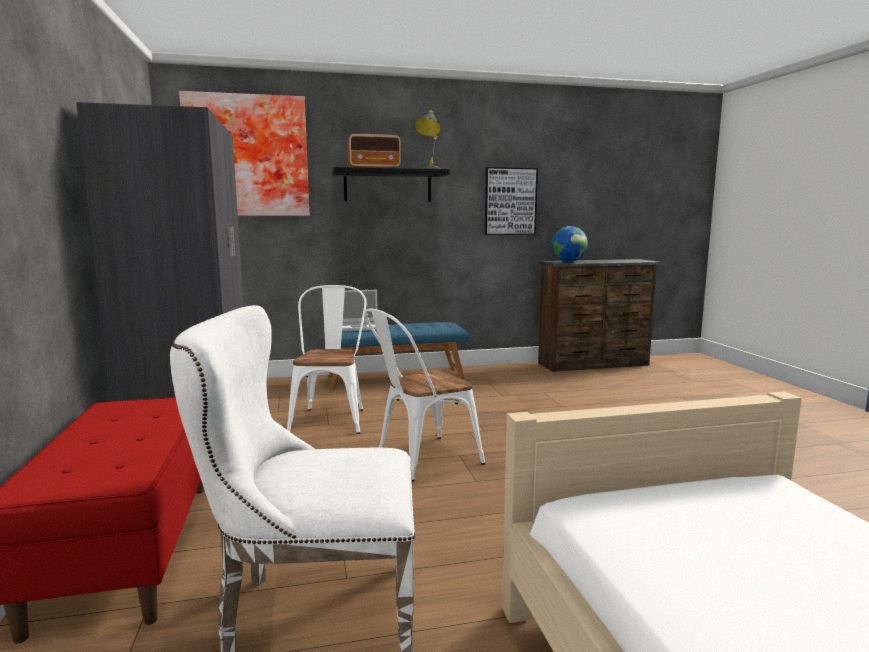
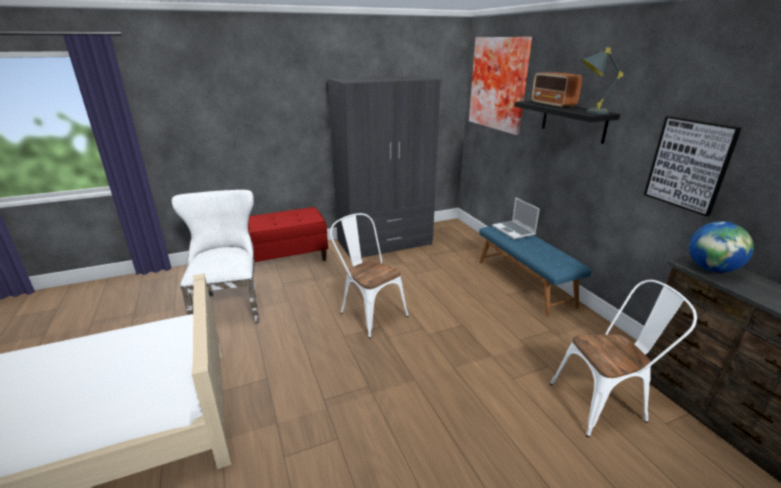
camera: 80 degrees right, 15 degrees up
white chair [287,285,367,434] -> white chair moved to [550,280,697,437]

